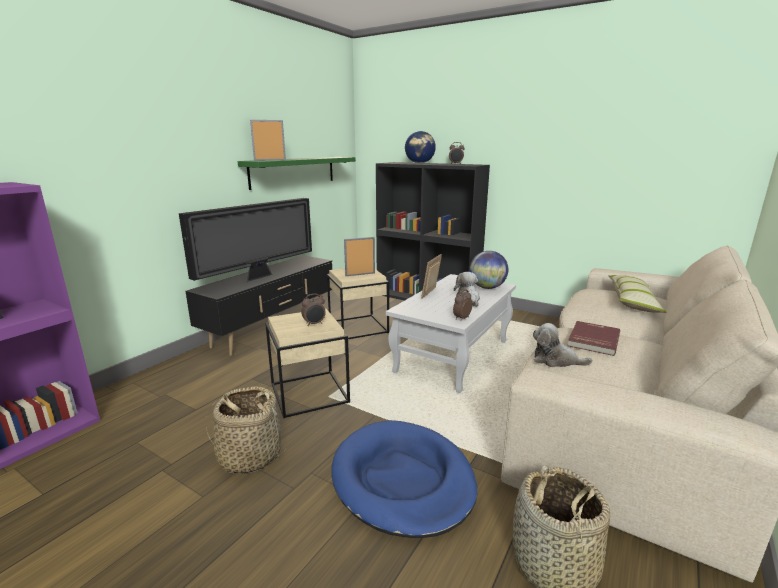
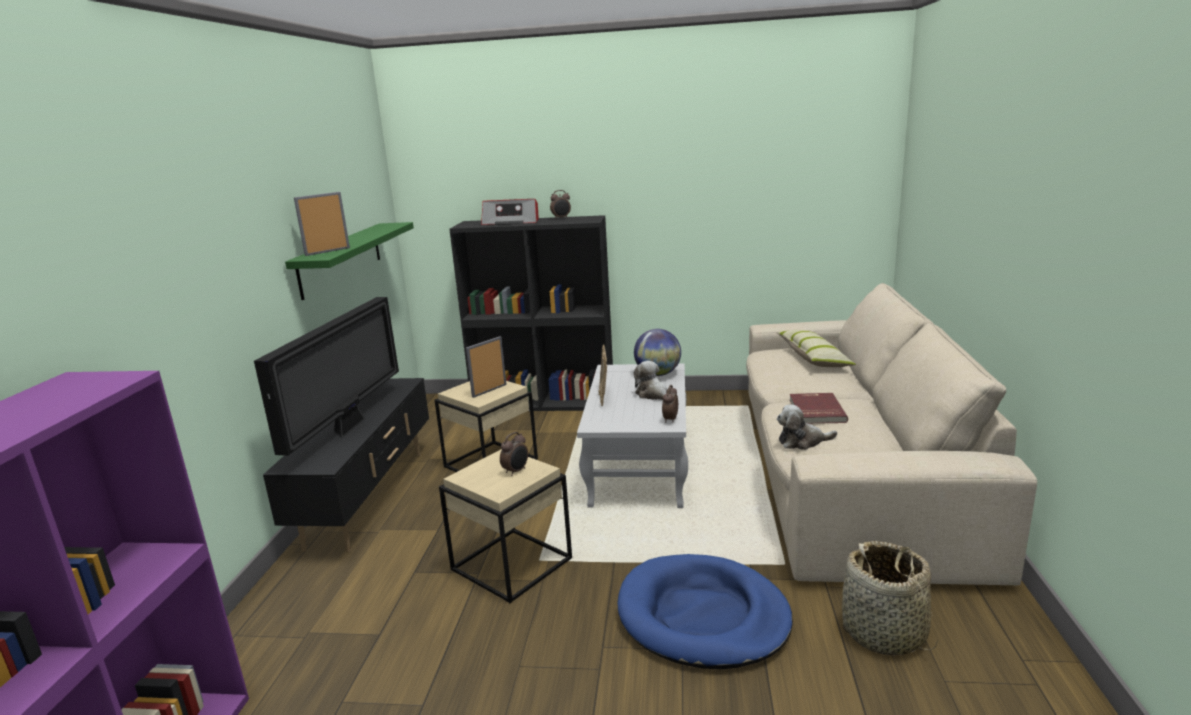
camera: 25 degrees left, 0 degrees up
basket [206,386,286,474] -> none
globe [405,131,436,163] -> radio [481,199,539,225]

